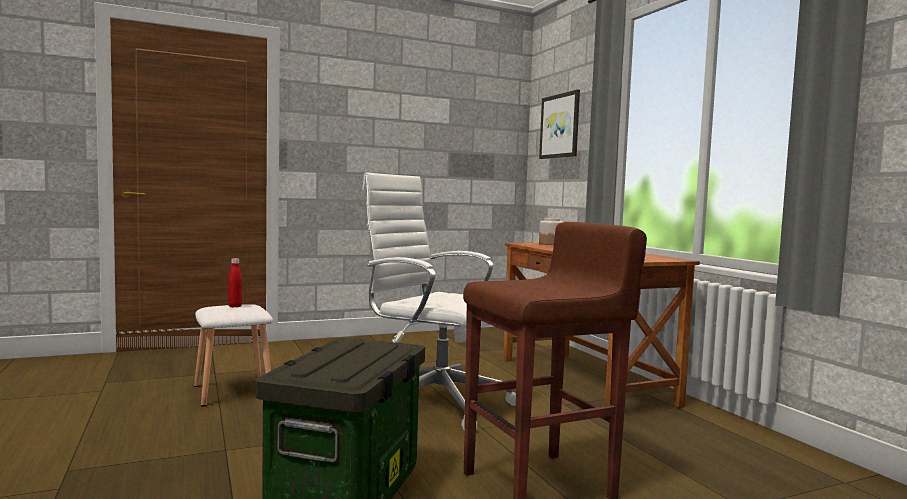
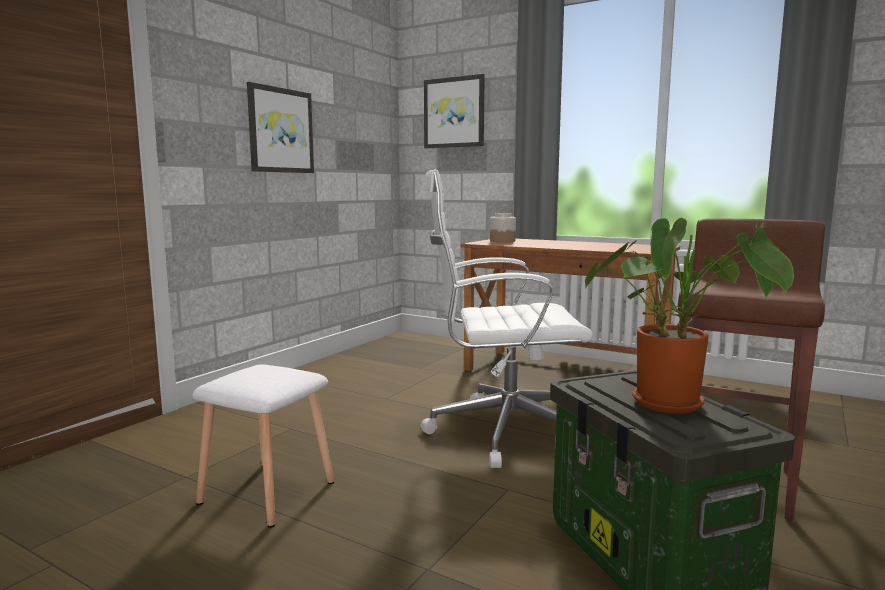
camera: 35 degrees left, 5 degrees up
red bottle [228,258,242,308] -> none
none -> picture [247,82,314,173]
none -> potted plant [585,218,794,414]

